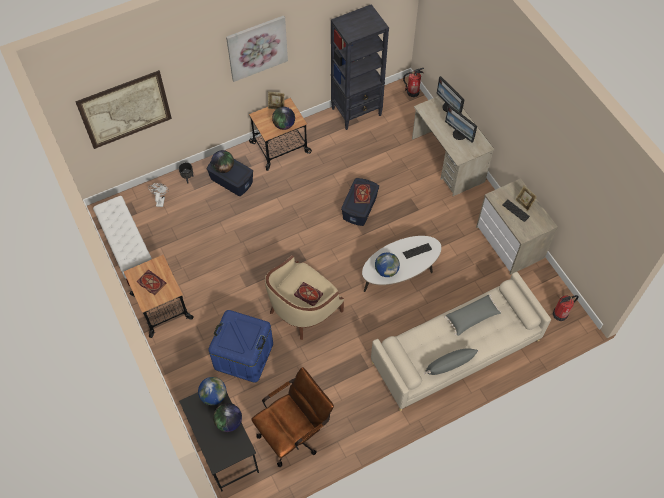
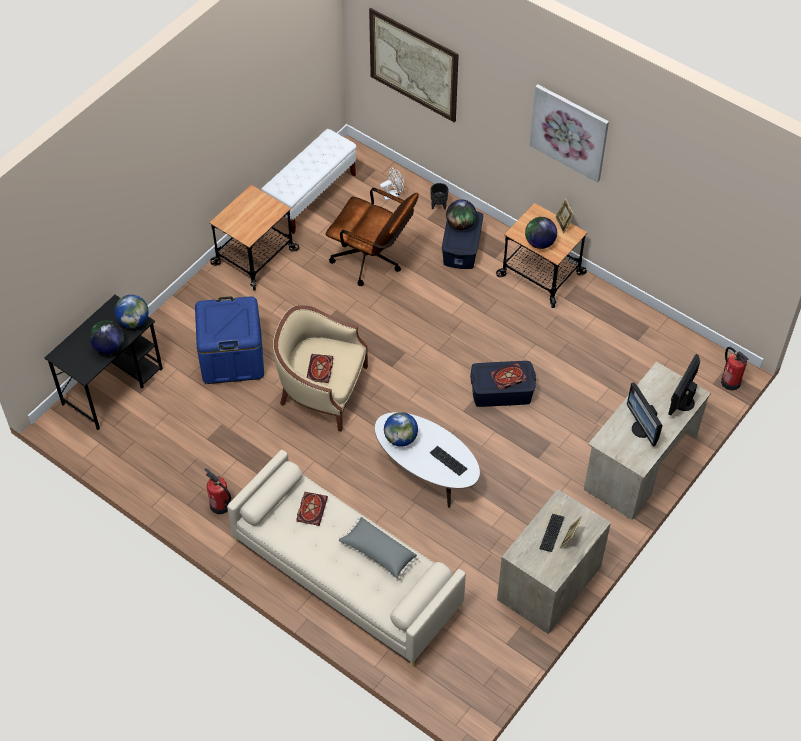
camera: 65 degrees right, 5 degrees down
book [137,270,166,295] -> book moved to [296,492,328,526]
brown office chair [251,367,334,467] -> brown office chair moved to [326,188,419,286]
black bookcase [331,4,389,130] -> none
grey pillow [424,348,480,375] -> none
monitor [445,105,477,142] -> monitor turned 45 degrees counterclockwise [627,382,663,446]
fire extinguisher [553,295,579,321] -> fire extinguisher moved to [205,468,231,514]

